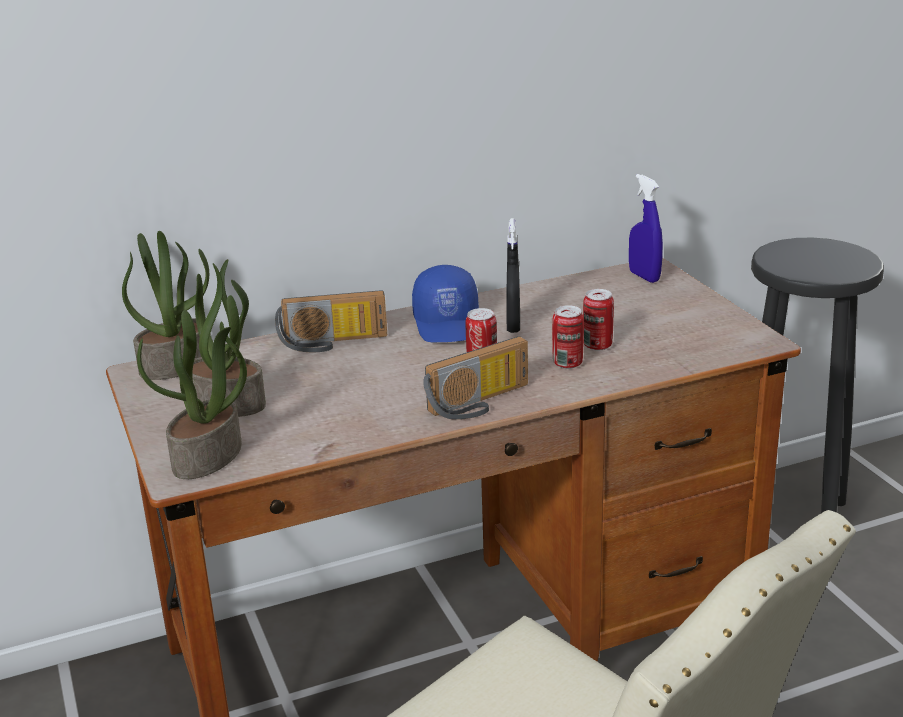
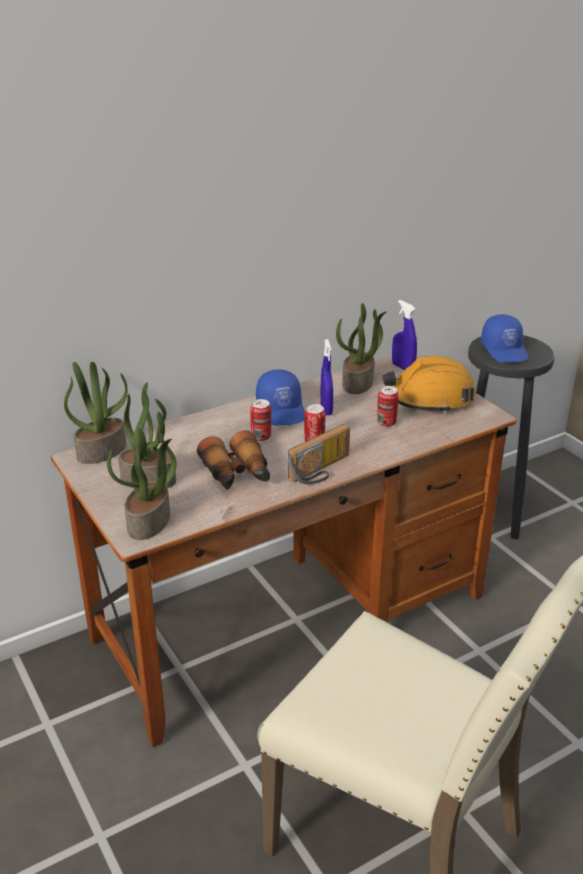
camera: 10 degrees left, 5 degrees up
radio [275,290,387,352] -> none
black spray bottle [506,218,520,333] -> blue spray bottle [320,339,333,415]
can [552,305,584,369] -> can moved to [250,399,271,441]
none -> binoculars [197,430,270,490]
none -> potted plant [336,303,387,394]
none -> orange hard hat [382,356,475,414]
none -> blue cap [481,314,529,362]

